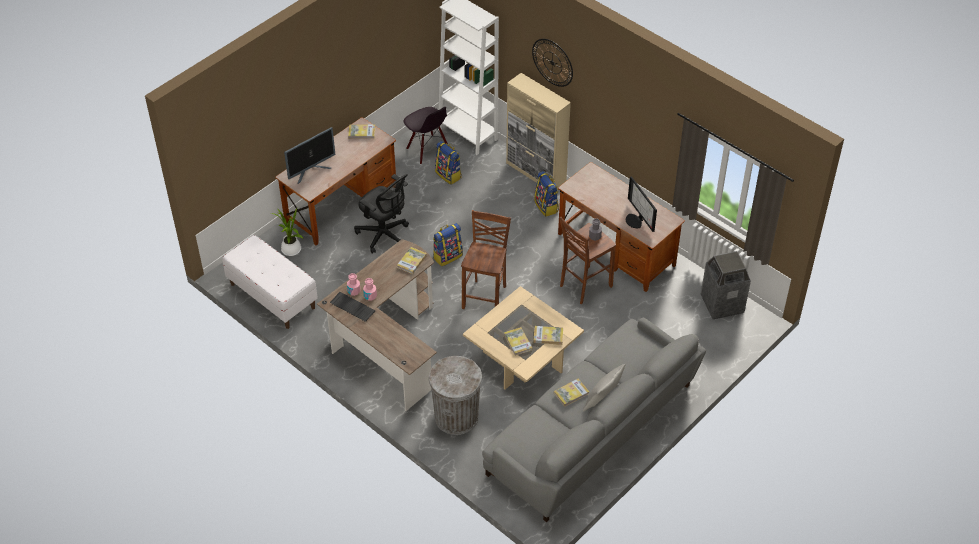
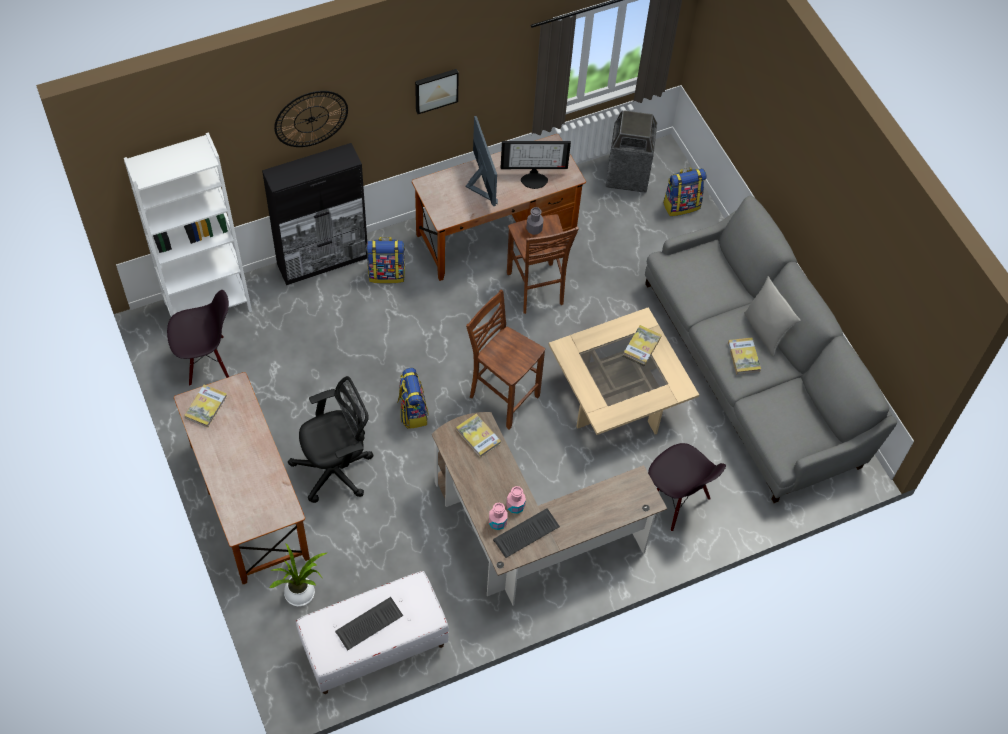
camera: 70 degrees left, 10 degrees up
monitor [284,127,335,184] -> monitor moved to [465,116,498,206]
grey trash can [429,356,482,435] -> black chair [648,443,726,531]
backpack [435,141,462,185] -> backpack moved to [663,167,707,216]
book [504,327,532,356] -> none
beige cabinet [506,73,571,190] -> black cabinet [262,143,368,285]
none -> keyboard [335,597,403,651]
none -> picture [415,69,459,114]

